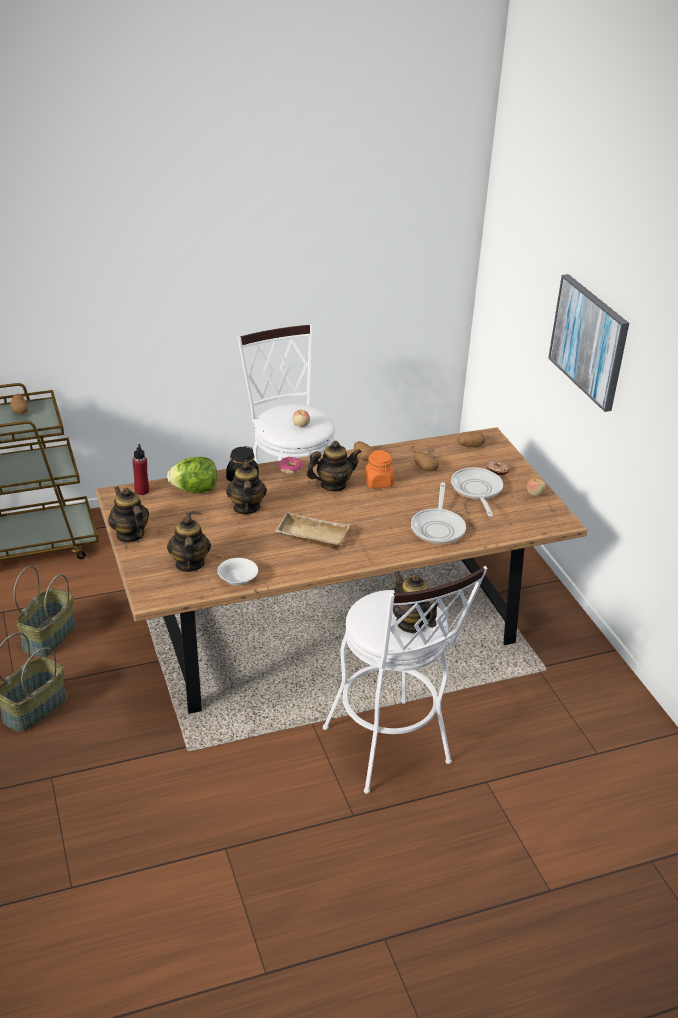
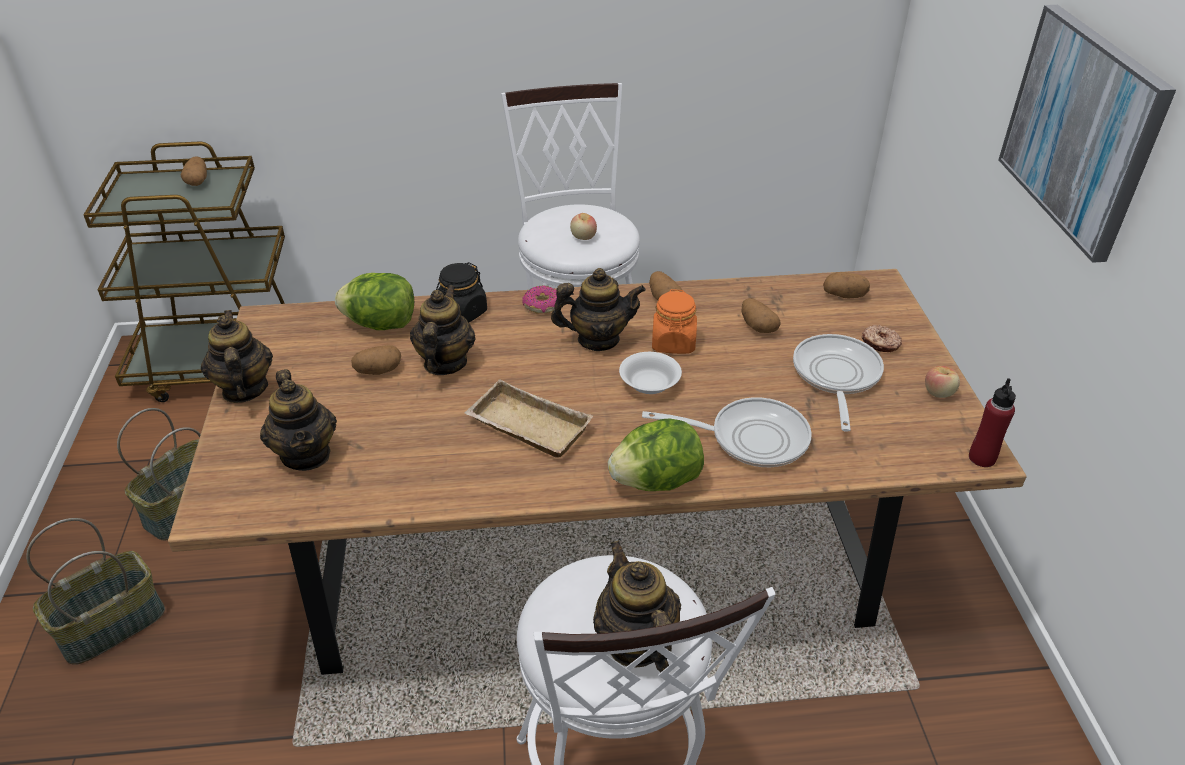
camera: 15 degrees right, 5 degrees up
red bottle [132,444,149,495] -> red bottle moved to [969,378,1016,467]
teapot [167,513,211,572] -> teapot turned 150 degrees clockwise [260,369,337,471]
white bowl [217,558,258,585] -> white bowl moved to [619,352,682,394]
frying pan [411,482,466,544] -> frying pan turned 105 degrees counterclockwise [642,397,812,467]
none -> potato [351,345,401,375]
none -> lettuce [608,418,704,491]

